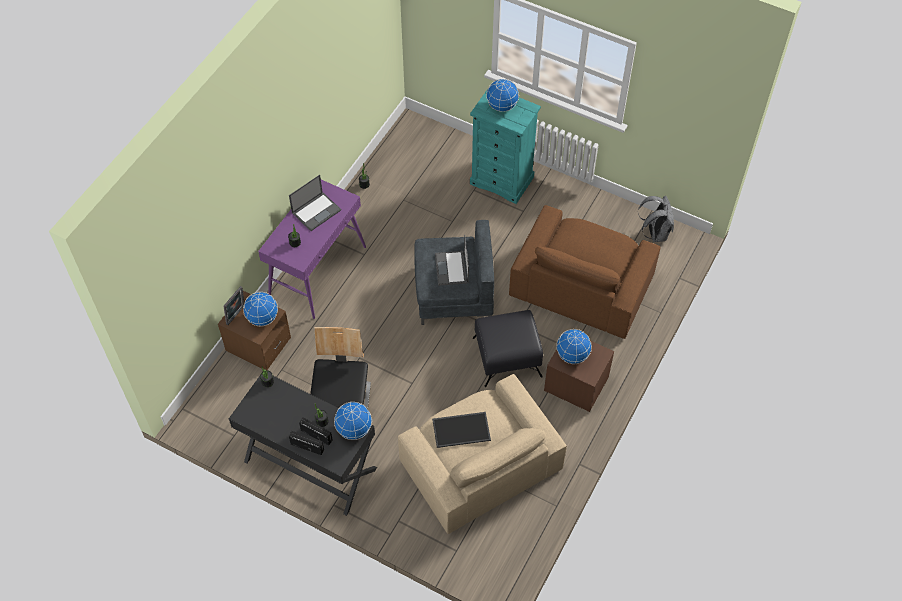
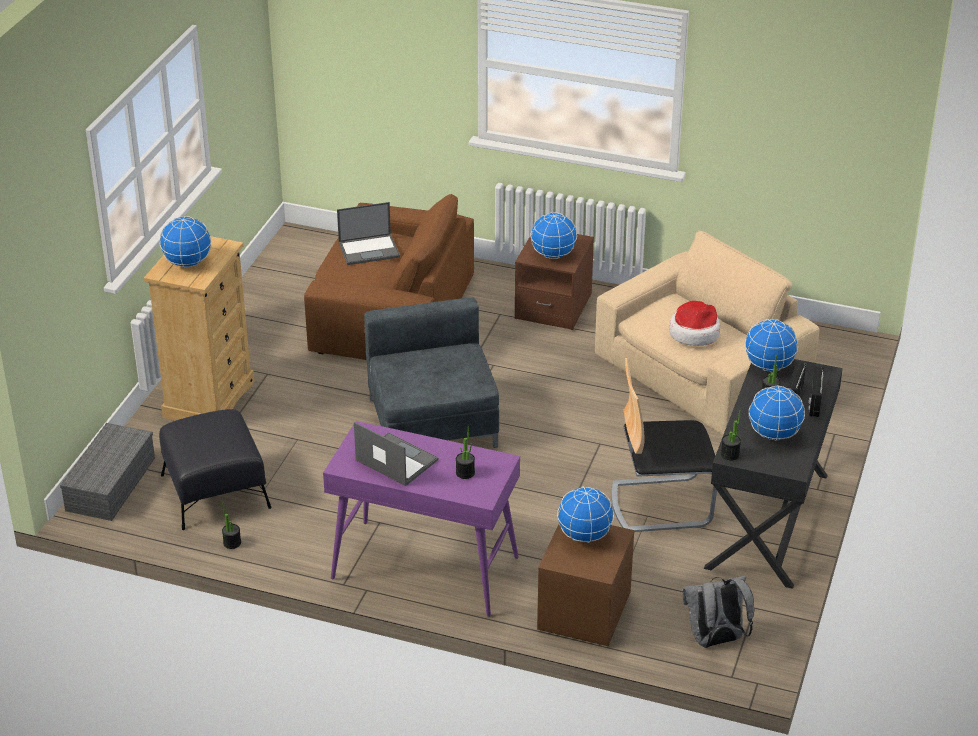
camera: 100 degrees left, 20 degrees down
picture frame [223,286,244,325] -> none
tray [432,412,491,448] -> hat [669,301,720,346]
laptop [435,235,469,286] -> laptop moved to [337,202,400,265]
turquoise dresser [470,90,541,204] -> beige dresser [144,236,255,421]
black ottoman [473,310,543,387] -> black ottoman moved to [159,409,271,530]
grey backpack [638,196,674,242] -> grey backpack moved to [683,576,754,648]
none -> grey storage box [60,423,155,521]
none -> globe [749,385,805,441]

